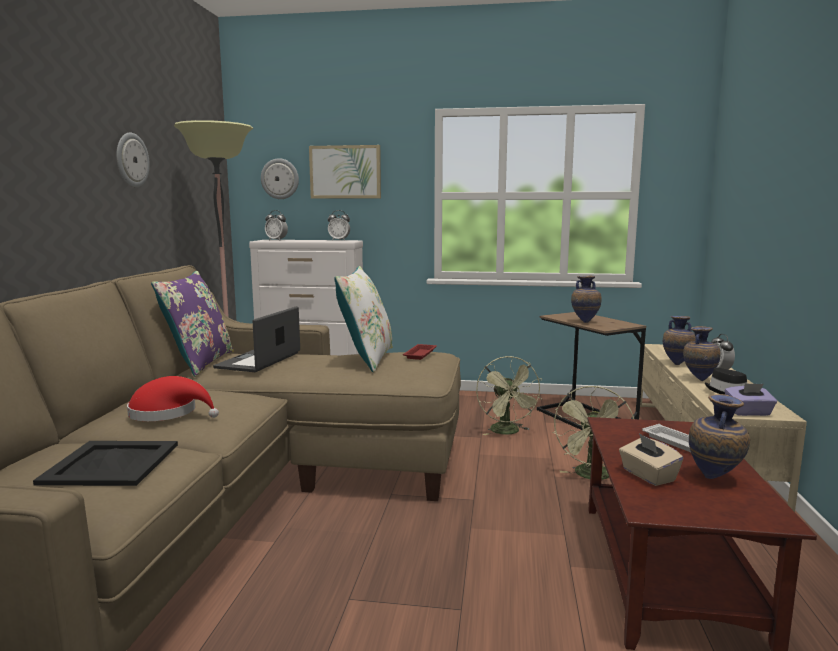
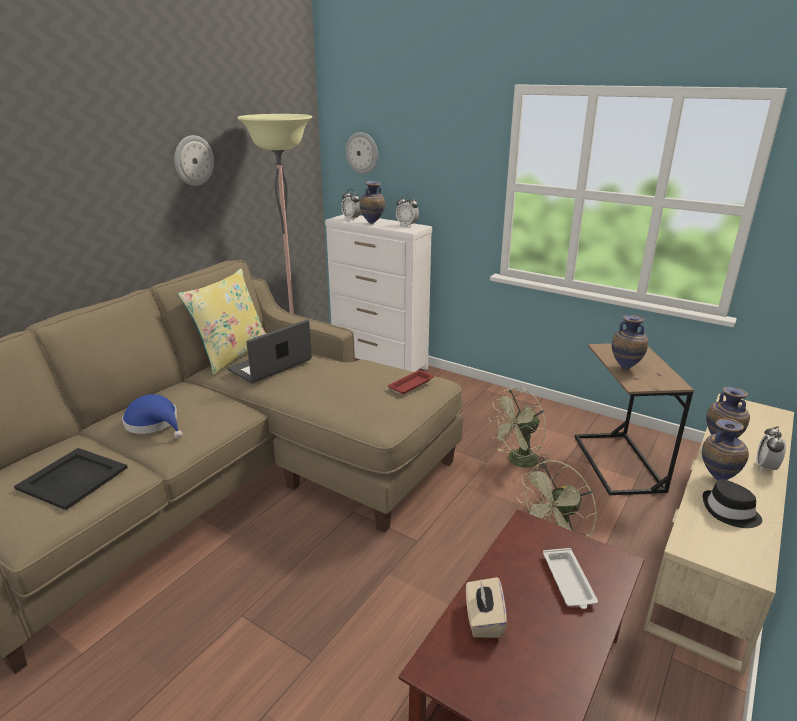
camera: 25 degrees right, 15 degrees up
red hat [127,376,219,421] -> blue hat [122,394,183,438]
purple pillow [151,271,233,377] -> yellow pillow [178,269,266,375]
picture [309,145,381,199] -> none
white pillow [334,266,392,372] -> none
green fan [476,356,542,435] -> green fan turned 45 degrees clockwise [489,388,548,471]
vase [689,394,750,479] -> vase moved to [359,181,385,224]
purple tissue box [725,383,777,416] -> none

